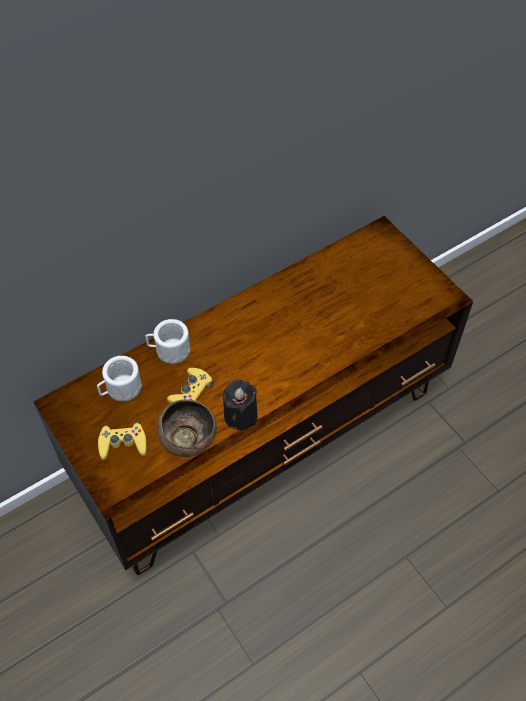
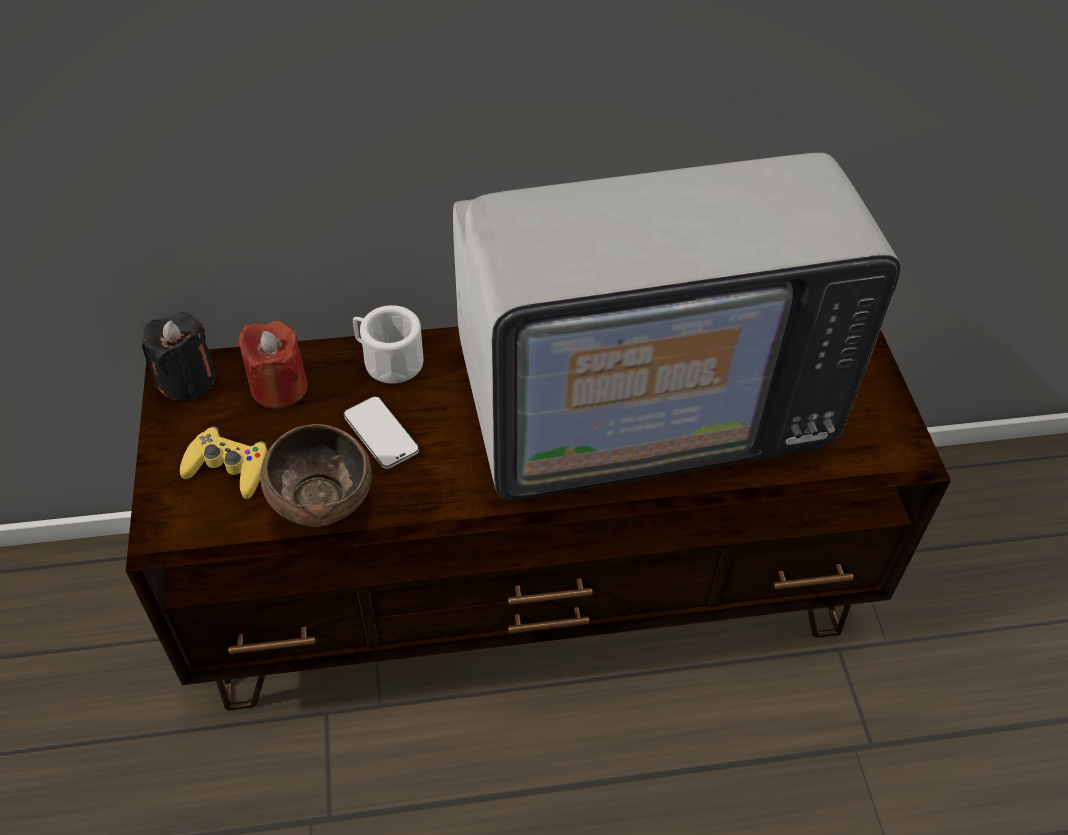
camera: 25 degrees right, 5 degrees down
white mug [97,356,142,401] -> red candle [238,321,307,409]
yellow game controller [167,368,213,403] -> phone [344,396,419,469]
black candle [223,380,258,430] -> black candle moved to [142,312,215,401]
none -> television [453,153,901,500]

